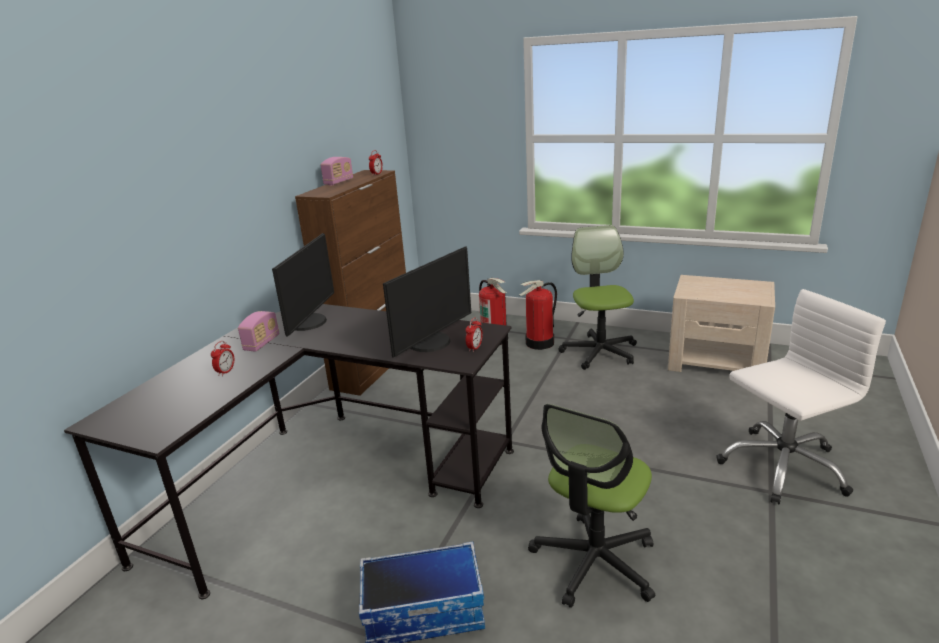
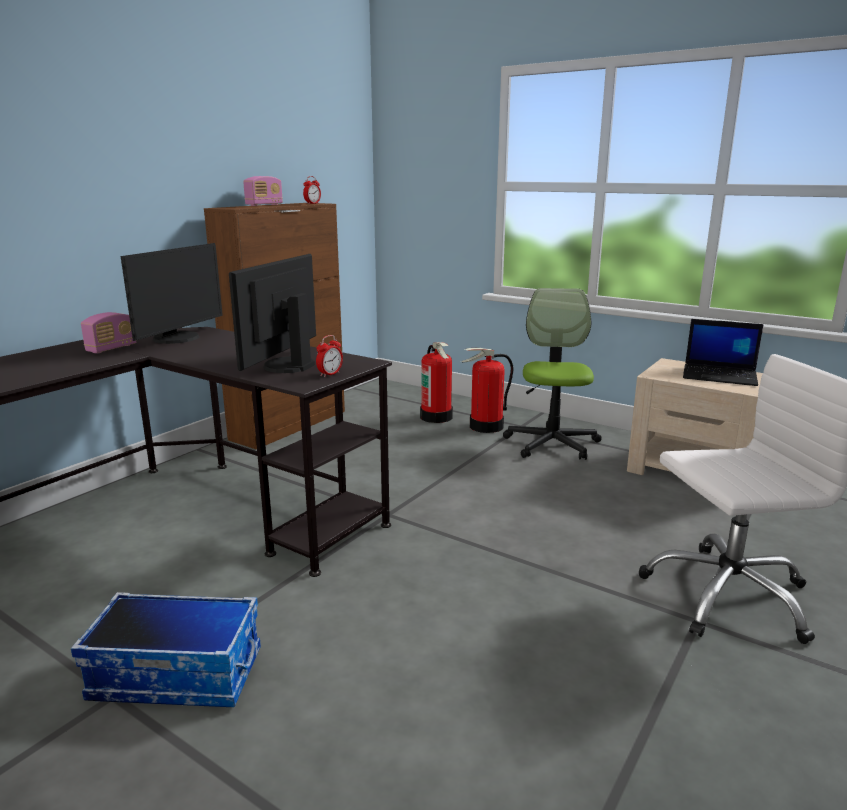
camera: 10 degrees right, 5 degrees down
alarm clock [211,341,234,376] -> none
monitor [383,246,471,358] -> monitor turned 150 degrees clockwise [229,254,316,373]
office chair [528,404,655,608] -> none
none -> laptop [683,319,764,386]

